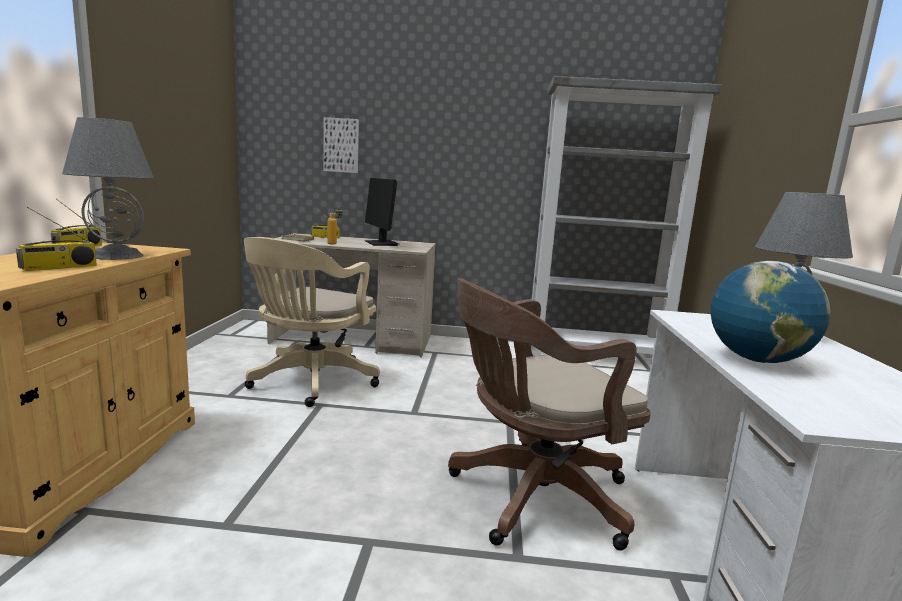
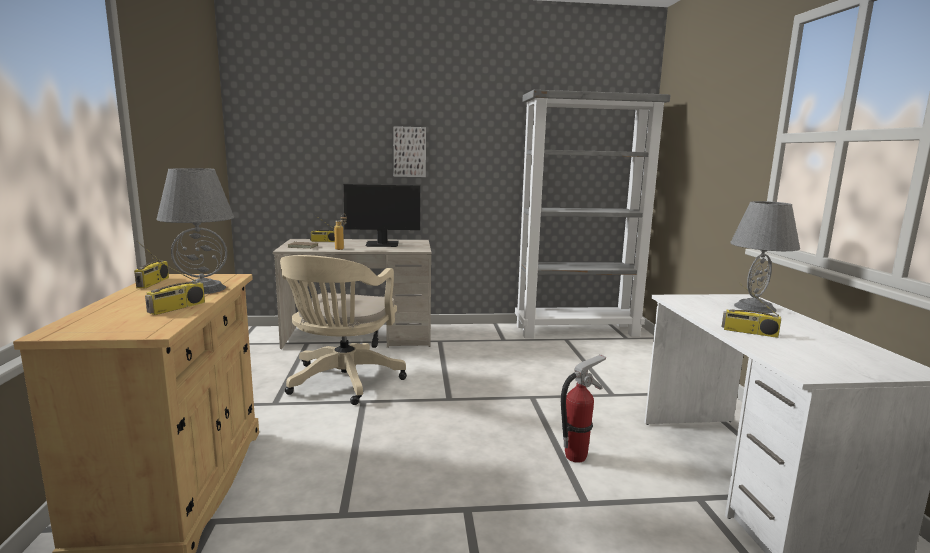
camera: 10 degrees left, 0 degrees up
picture [323,117,359,173] -> picture moved to [393,126,426,177]
monitor [364,178,399,246] -> monitor turned 60 degrees counterclockwise [344,184,420,247]
brown office chair [448,279,651,551] -> fire extinguisher [561,354,606,463]
globe [711,261,831,363] -> radio [722,283,781,338]

